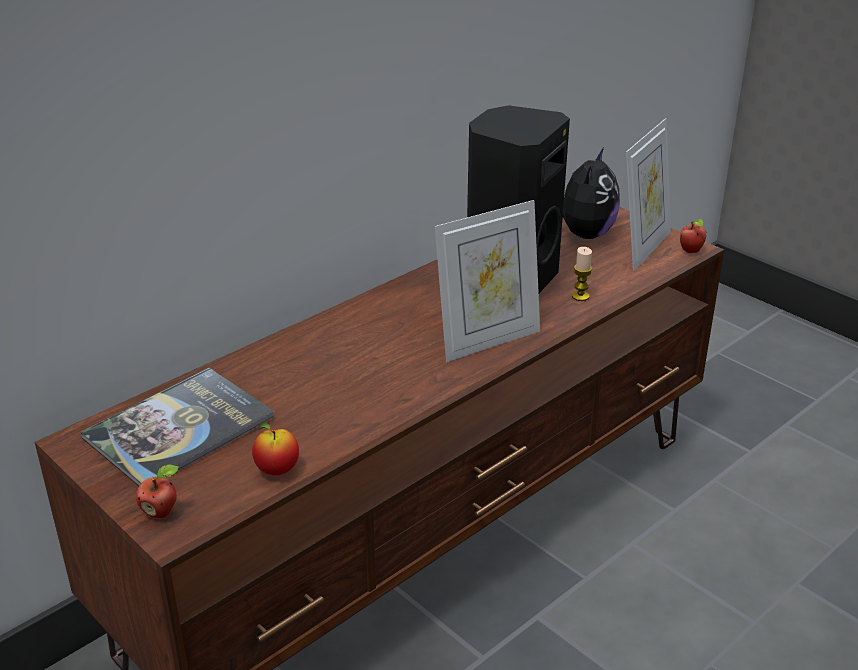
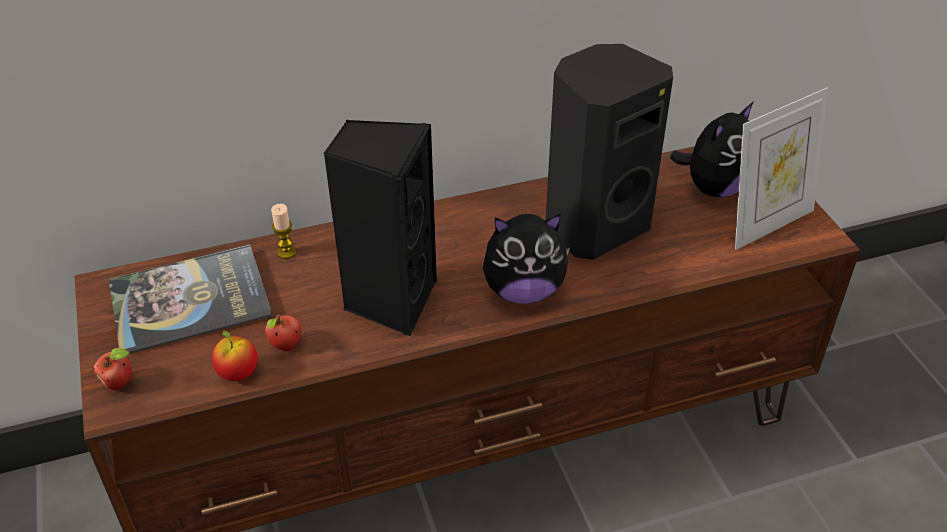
camera: 25 degrees right, 10 degrees up
picture frame [435,200,540,362] -> plush toy [483,213,570,304]
candle [572,247,592,301] -> candle moved to [271,204,296,259]
apple [680,219,706,253] -> apple moved to [265,315,301,351]
none -> black speaker [323,119,437,336]

